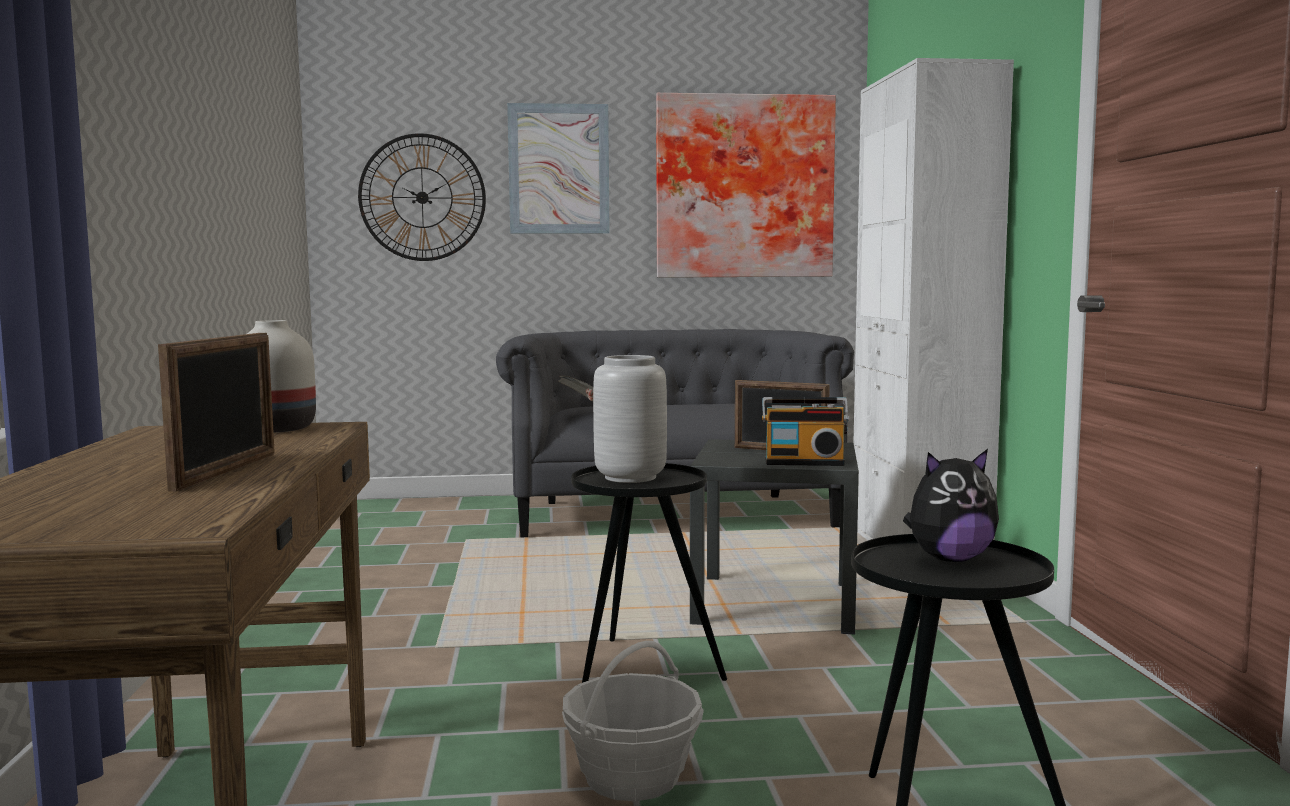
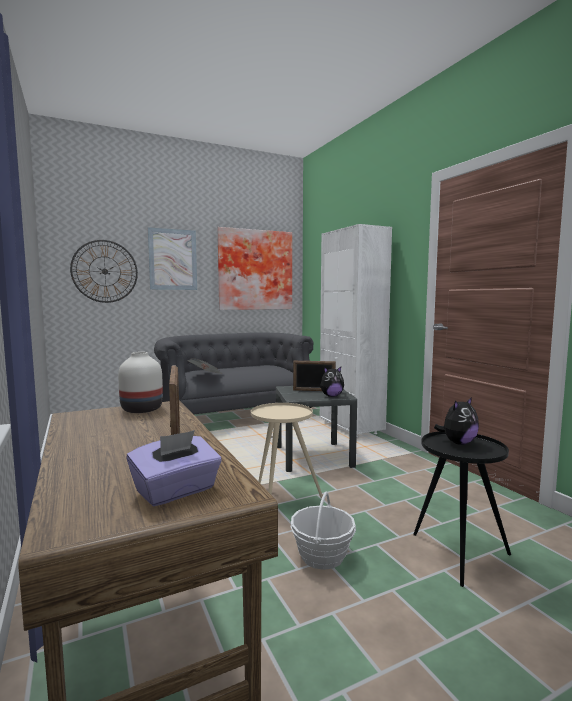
camera: 20 degrees left, 0 degrees up
black side table [571,463,727,683] -> beige side table [251,403,323,499]
grey vase [593,355,667,483] -> none
radio [762,397,849,466] -> plush toy [321,367,344,397]
none -> purple tissue box [126,430,222,507]

